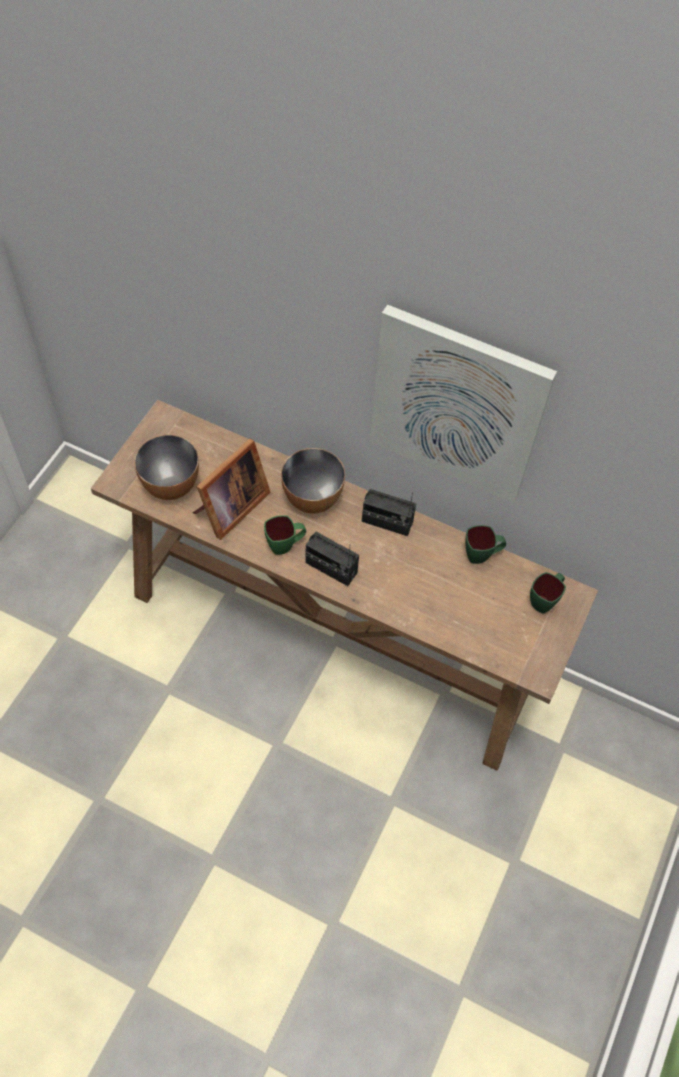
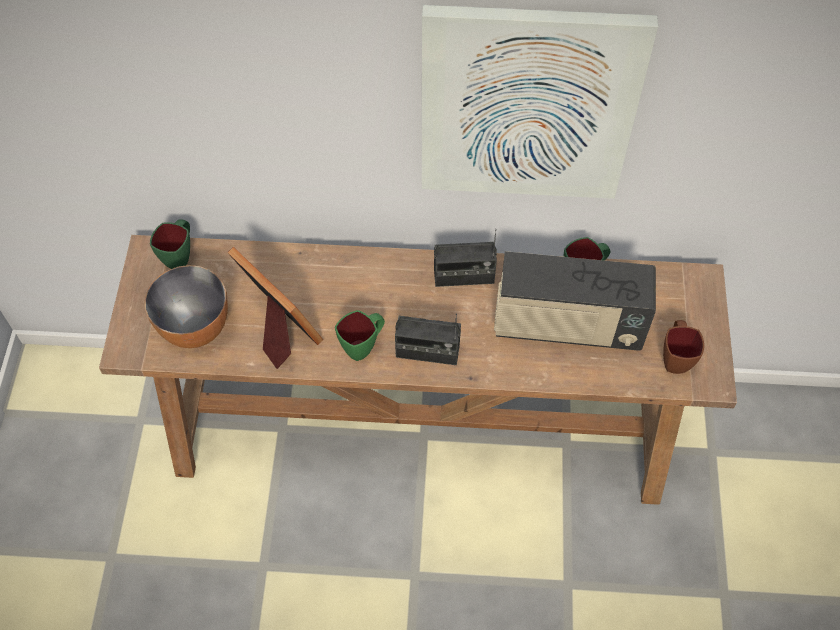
camera: 20 degrees left, 0 degrees up
picture frame [193,438,271,540] -> picture frame turned 60 degrees counterclockwise [227,247,323,369]
bowl [281,448,345,514] -> none
green mug [530,572,566,614] -> green mug moved to [150,219,190,269]
none -> radio [494,251,656,351]
none -> brown mug [663,320,704,374]

